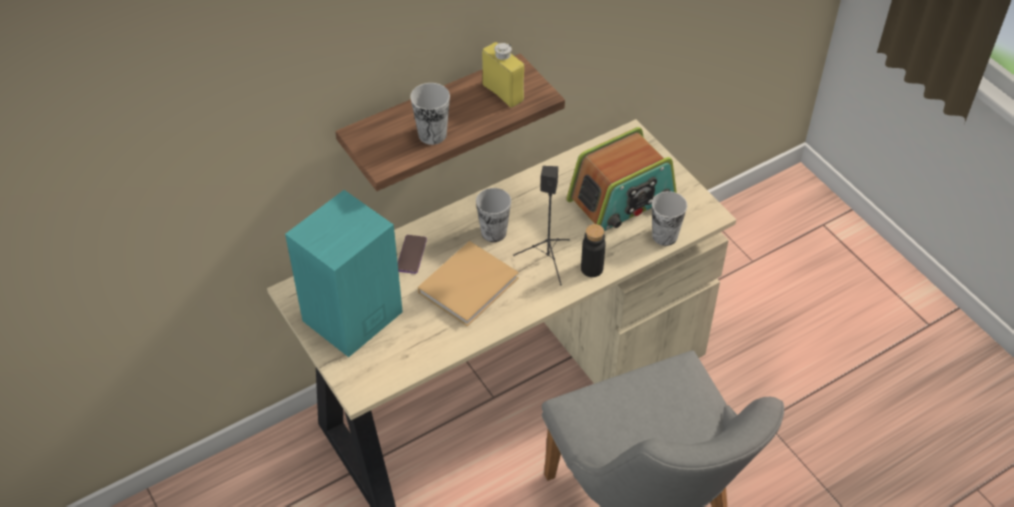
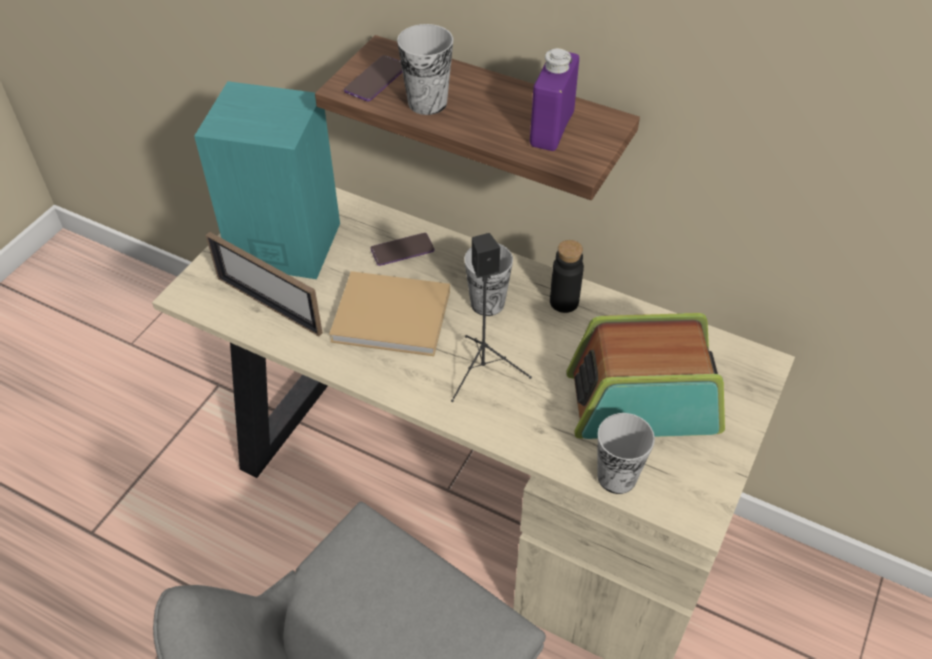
camera: 60 degrees right, 0 degrees up
yellow bottle [482,42,524,108] -> purple bottle [530,48,579,151]
radio [566,127,676,231] -> radio turned 150 degrees clockwise [566,313,725,439]
black bottle [581,224,606,277] -> black bottle moved to [550,240,584,313]
none -> picture frame [206,232,323,336]
none -> phone [344,55,402,101]

